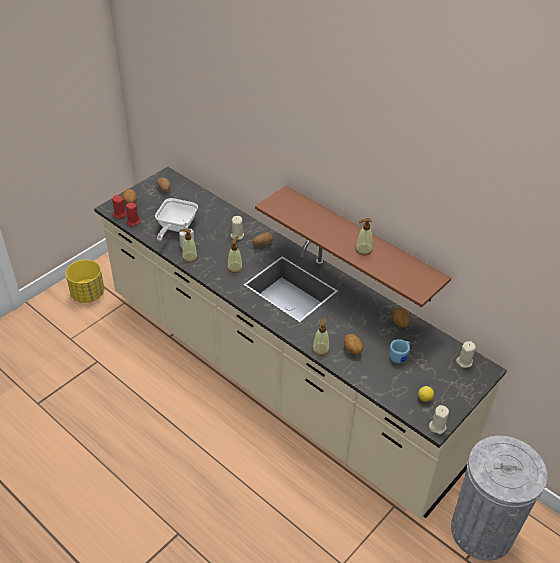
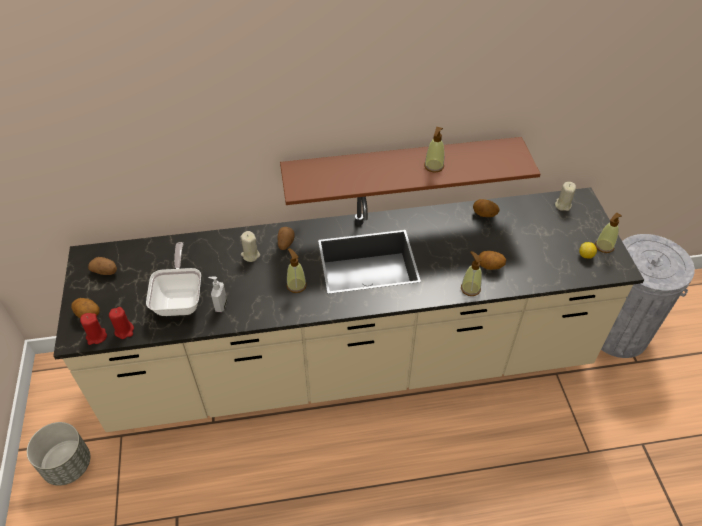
camera: 50 degrees left, 5 degrees up
yellow planter [66,260,105,303] -> grey planter [27,422,90,486]
frying pan [155,198,198,241] -> frying pan turned 150 degrees counterclockwise [146,242,201,316]
soap dispenser [180,229,198,263] -> soap dispenser moved to [595,213,622,253]
blue mug [389,339,410,363] -> none
beige candle [429,405,449,434] -> none

